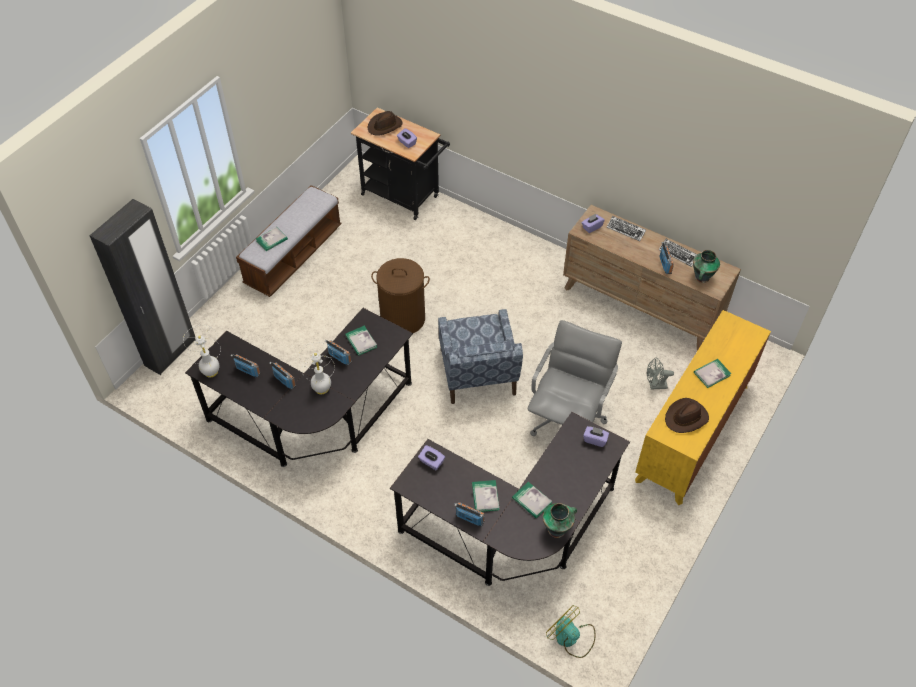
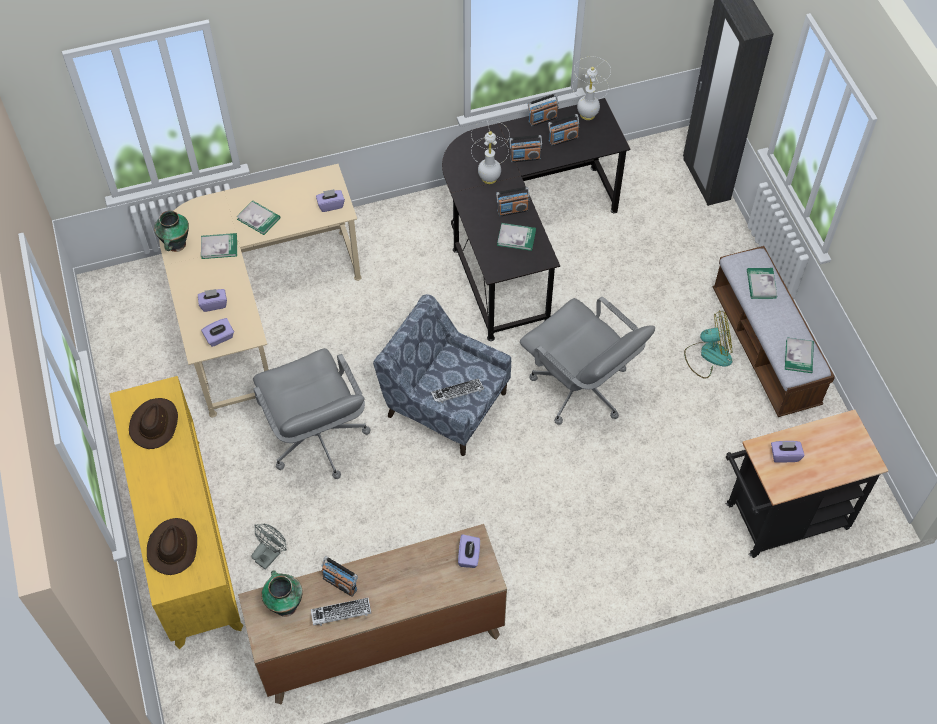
camera: 130 degrees right, 5 degrees up
brown hat [368,111,403,136] -> brown hat moved to [147,518,197,575]
brown laundry basket [371,258,430,333] -> grey office chair [520,297,655,425]
black desk [390,412,630,586] -> beige desk [159,164,362,417]
radio [454,502,485,527] -> radio moved to [528,94,559,126]
fan [546,606,596,658] -> fan moved to [684,310,733,379]
keyboard [607,216,646,241] -> keyboard moved to [431,378,484,403]
book [694,359,731,388] -> book moved to [785,338,814,373]
none -> purple tissue box [198,289,227,312]

